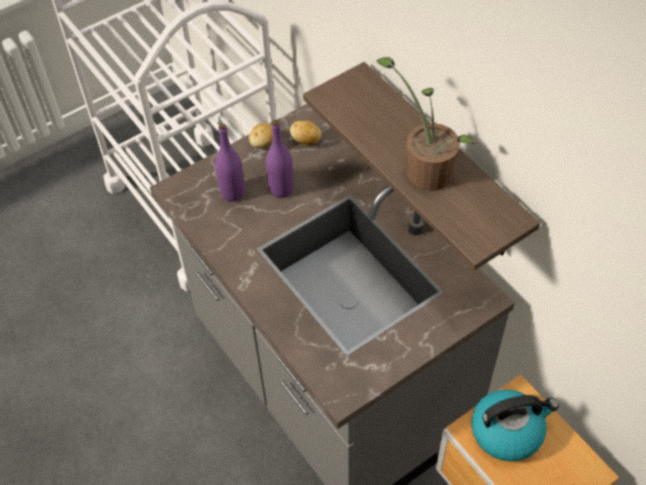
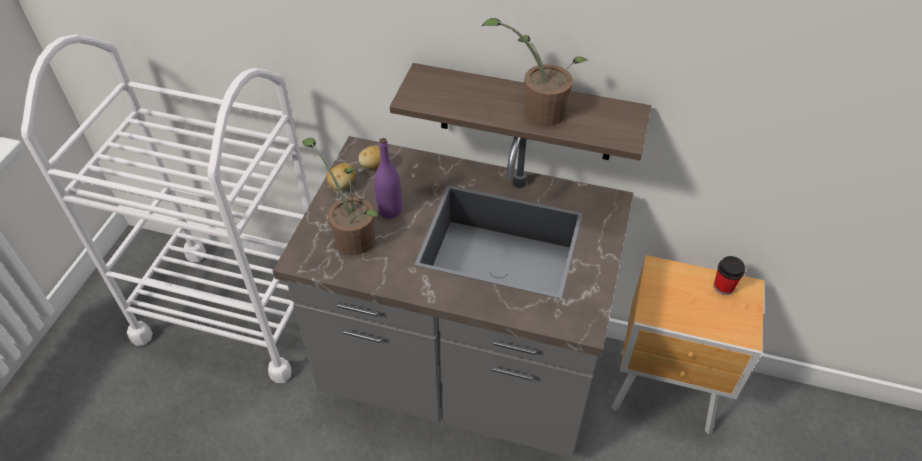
camera: 40 degrees left, 5 degrees down
purple bottle [215,124,245,202] -> potted plant [302,138,379,255]
kettle [471,389,559,462] -> none
none -> cup [714,256,745,295]

